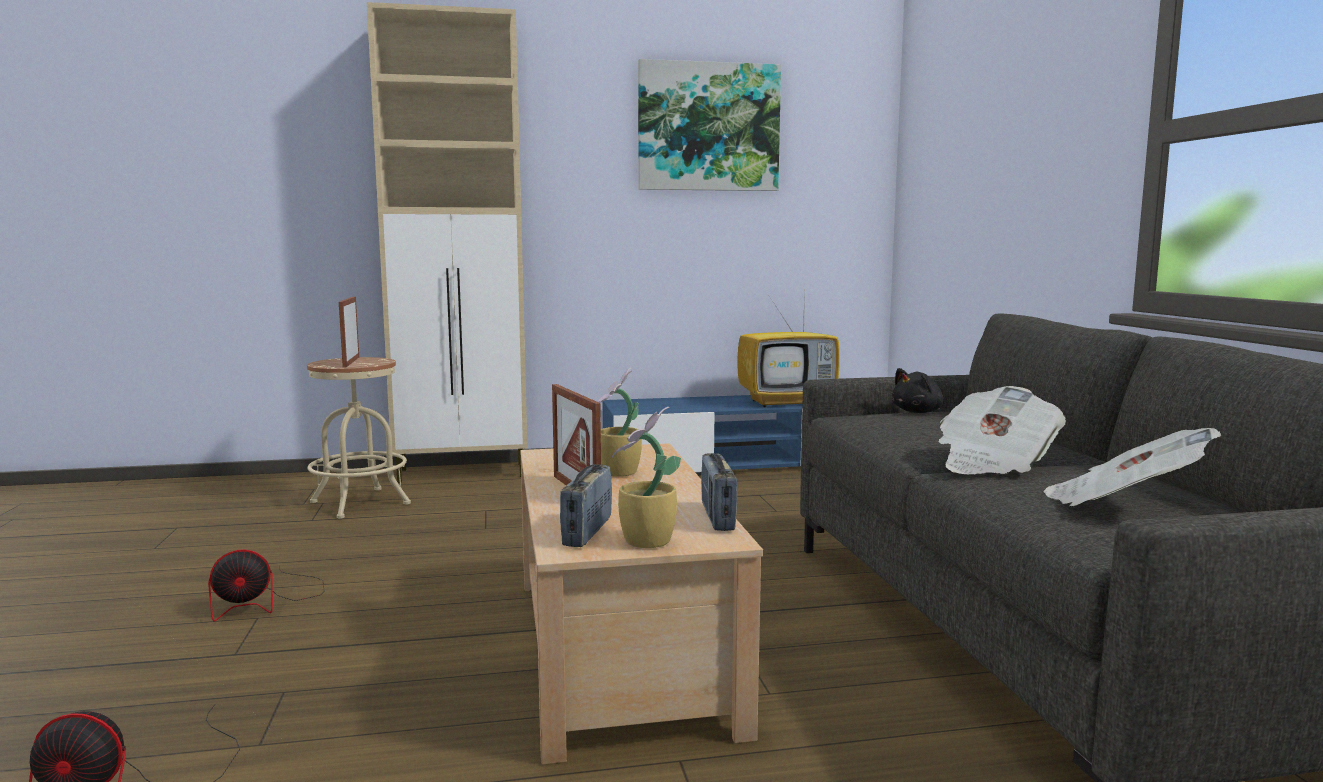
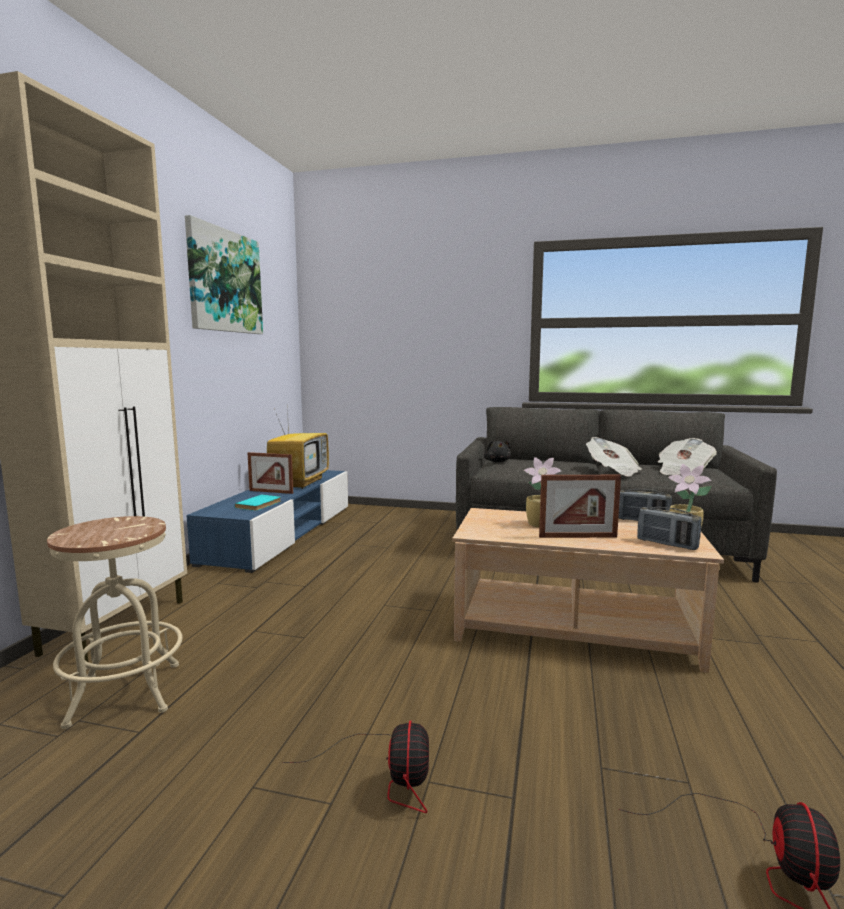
camera: 65 degrees left, 0 degrees up
picture frame [339,297,359,368] -> picture frame moved to [248,452,293,494]
none -> turquoise book [235,495,281,511]

